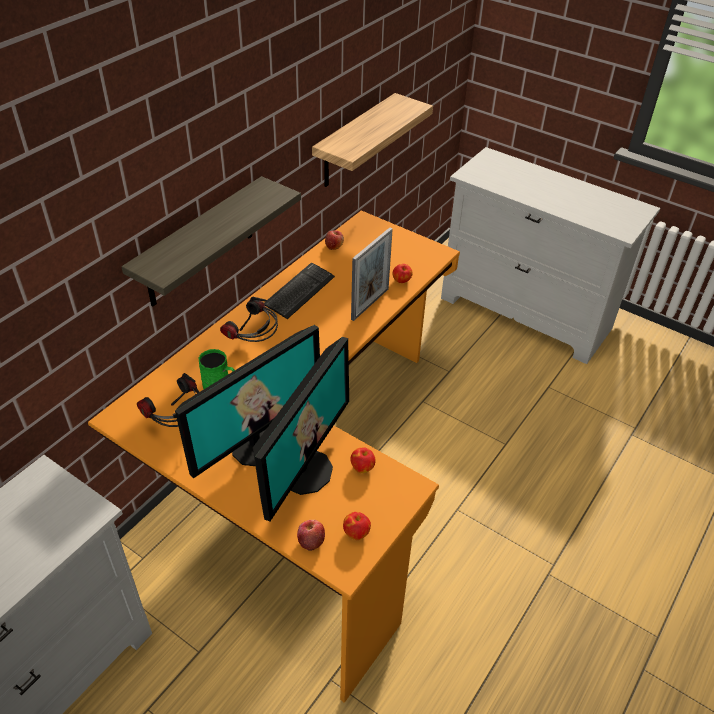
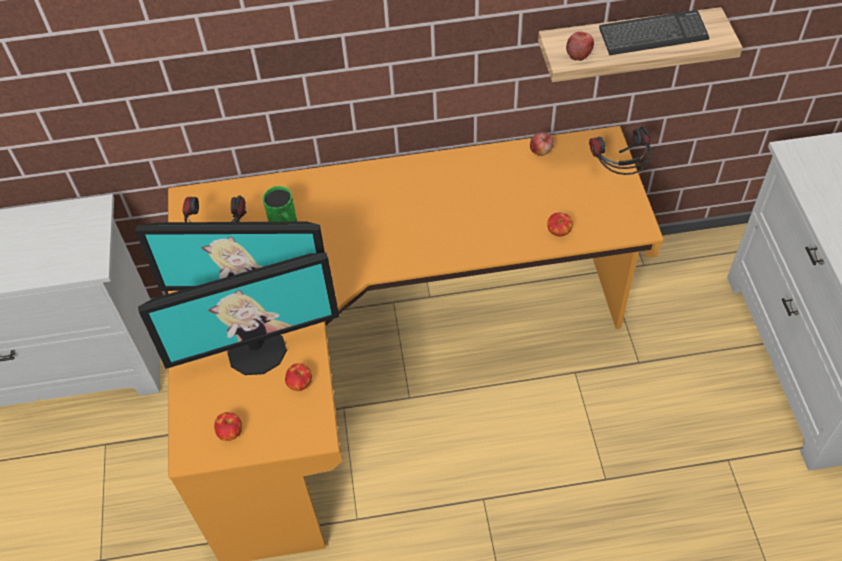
camera: 50 degrees right, 10 degrees up
shelf [121,176,301,307] -> none
headphones [220,297,278,342] -> headphones moved to [589,126,651,175]
keyboard [264,263,335,319] -> keyboard moved to [599,10,710,55]
apple [297,520,325,551] -> apple moved to [566,31,594,61]
picture frame [351,227,393,321] -> none

